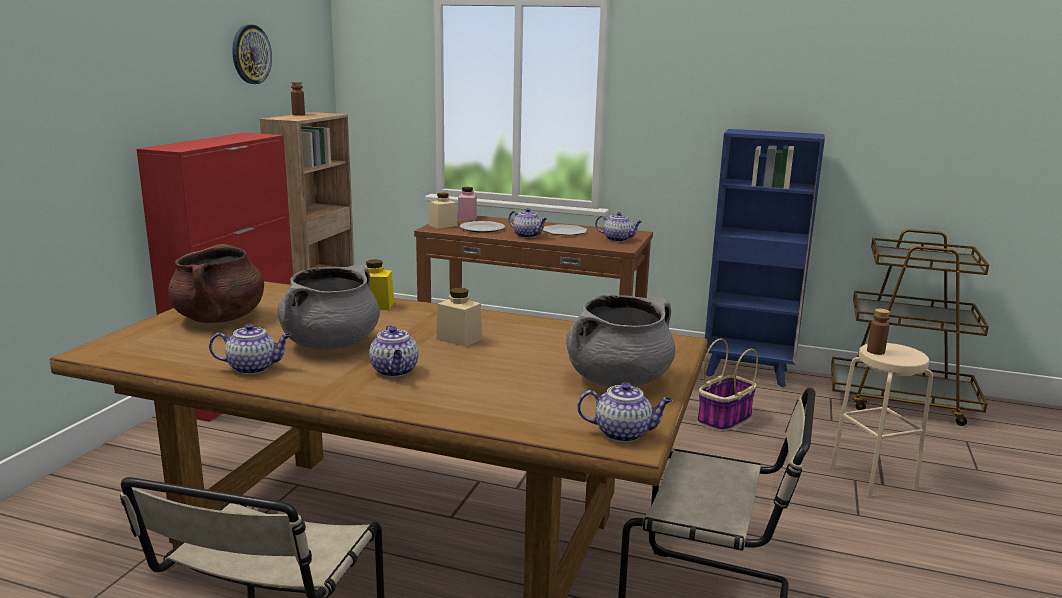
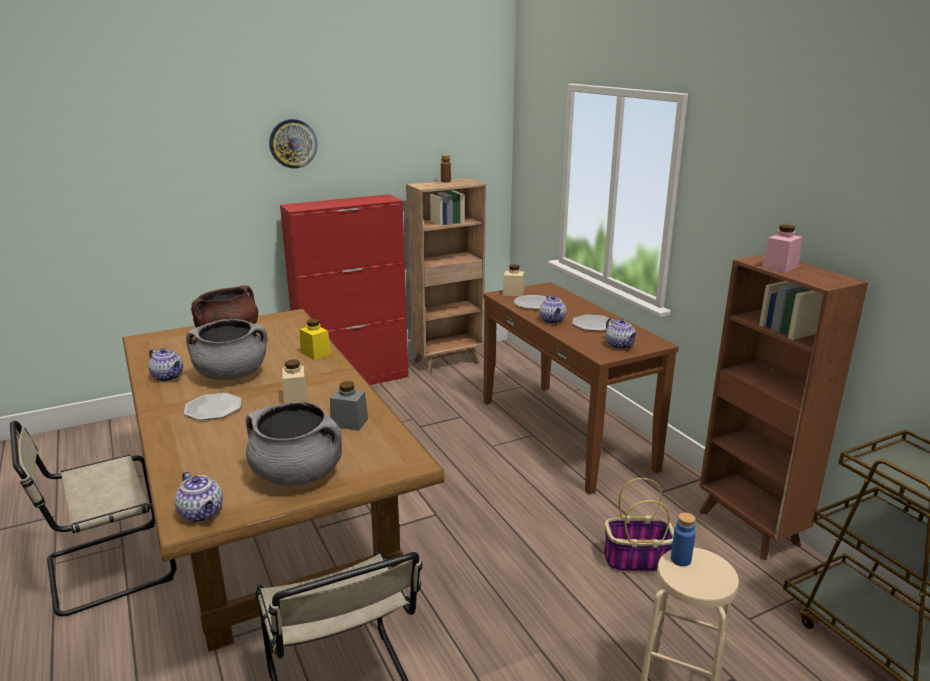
camera: 45 degrees right, 5 degrees up
wall clock [232,25,272,84] -> wall clock moved to [269,119,317,169]
teapot [369,325,419,377] -> plate [184,393,242,420]
pink jar [457,187,477,221] -> pink jar moved to [762,224,802,273]
blue bookcase [705,129,825,387] -> brown bookcase [699,254,868,560]
brown bottle [867,309,890,355] -> blue bottle [671,512,696,566]
none -> grey jar [330,381,368,431]

